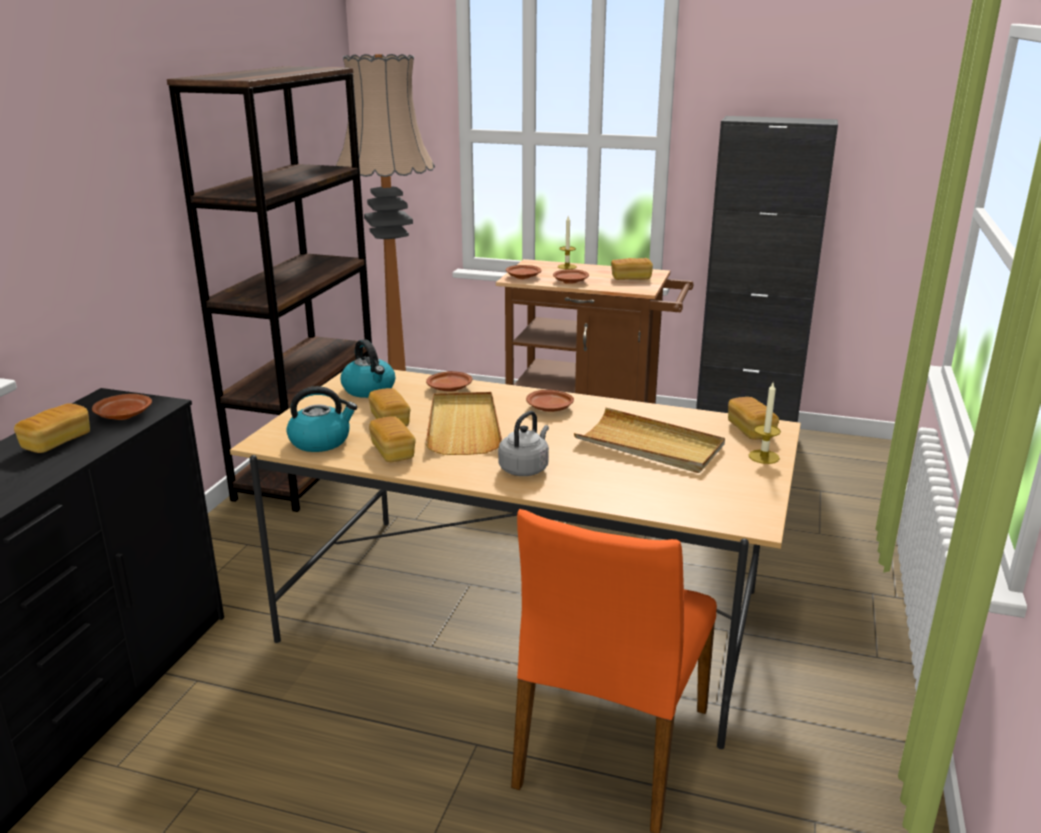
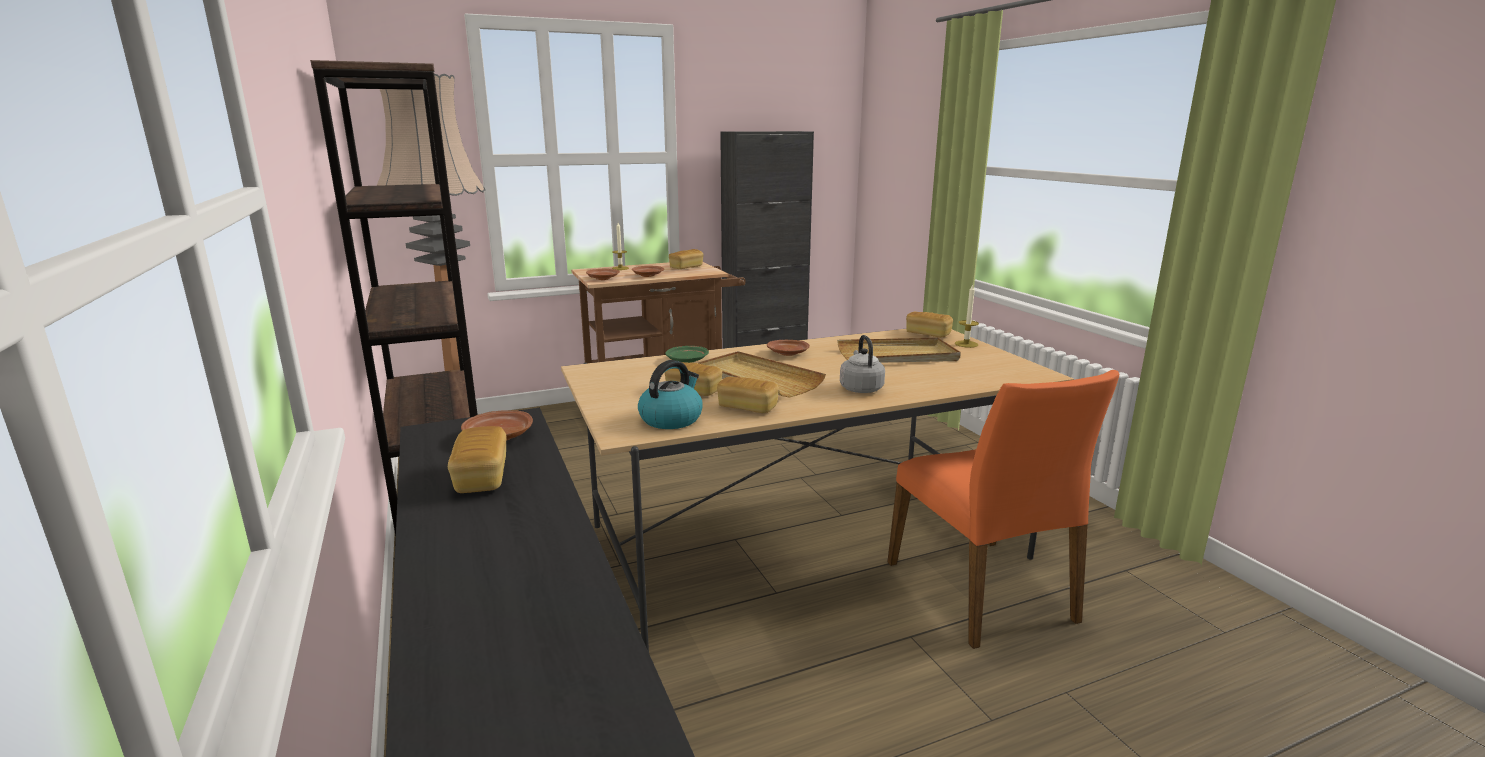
camera: 40 degrees left, 5 degrees down
kettle [341,339,395,398] -> none
brown plate [426,371,472,392] -> green plate [665,346,709,363]

